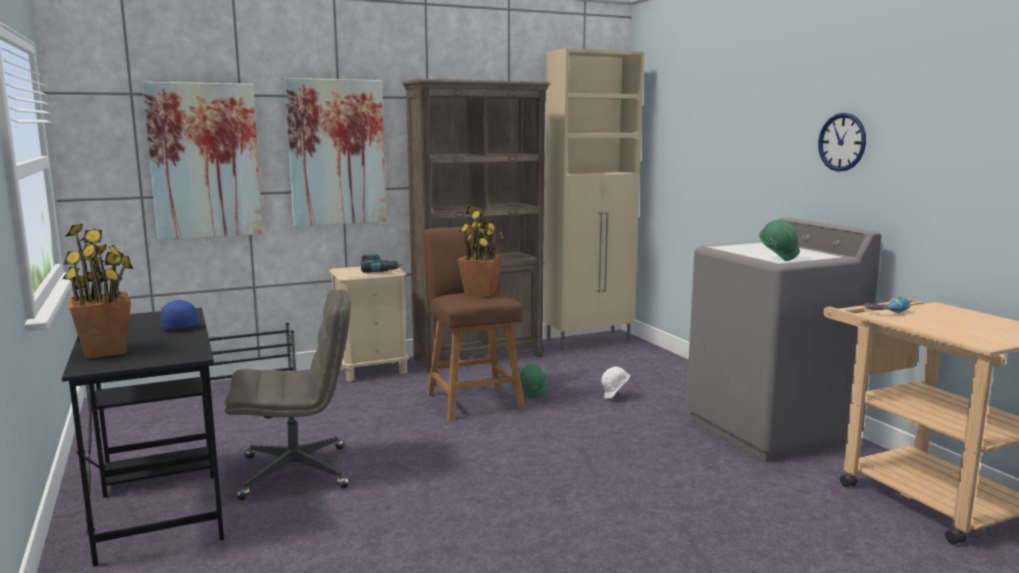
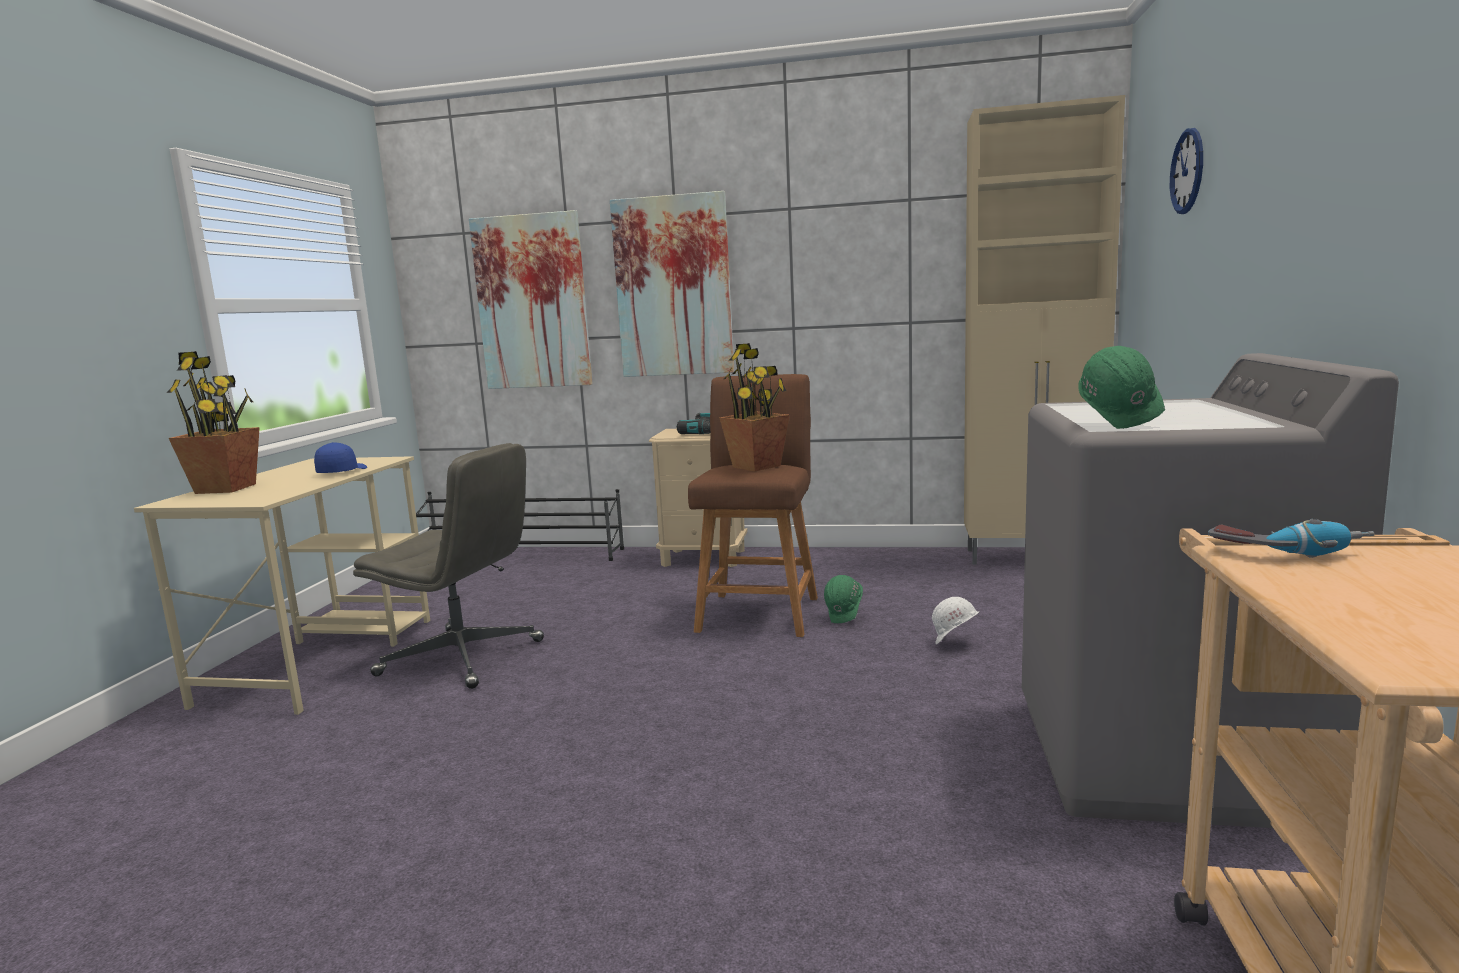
camera: 35 degrees right, 0 degrees up
black desk [62,308,224,567] -> beige desk [134,456,430,715]
brown bookcase [402,79,550,372] -> none
wall clock [818,113,866,172] -> wall clock moved to [1170,128,1203,214]

